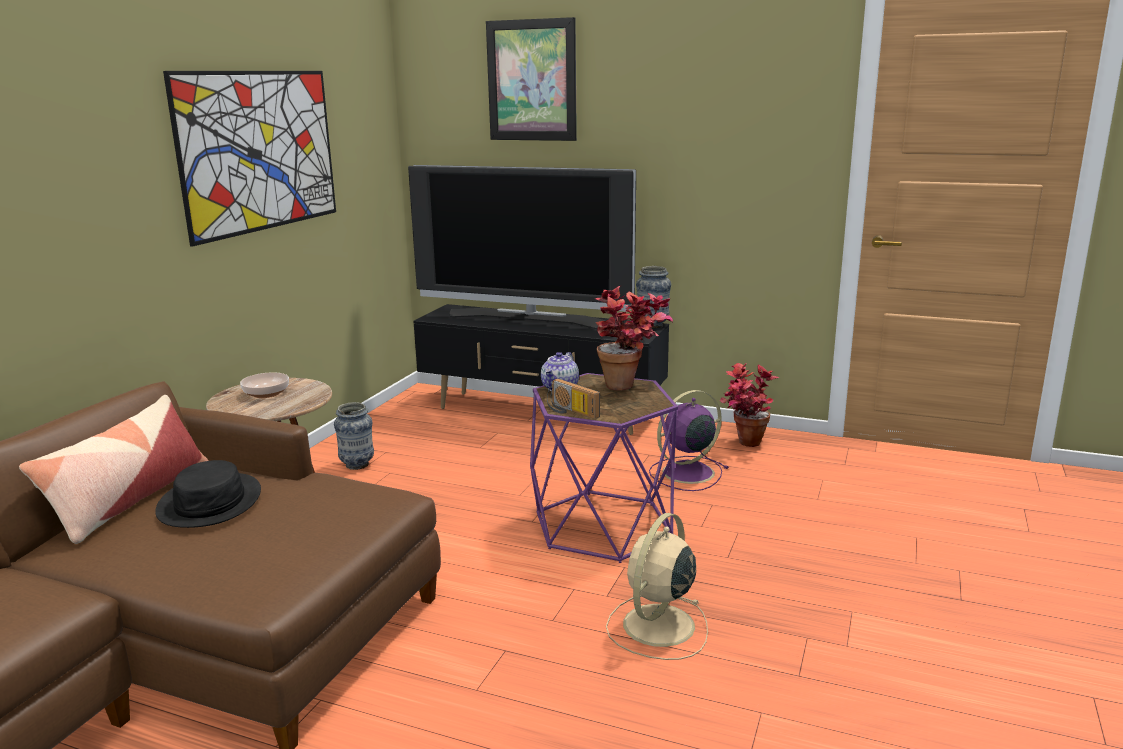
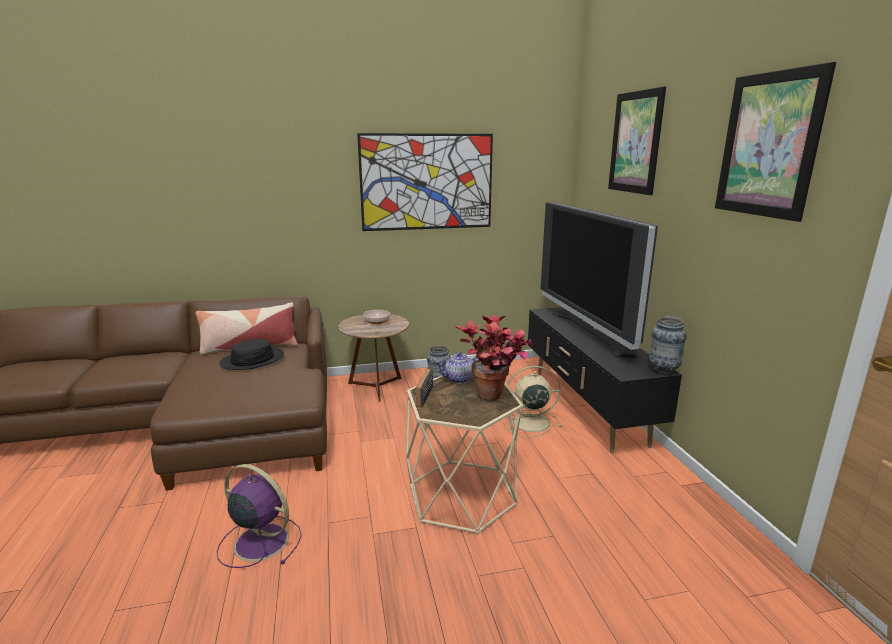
camera: 55 degrees right, 0 degrees up
purple side table [530,373,678,563] -> beige side table [406,375,524,535]
beige fan [606,513,708,660] -> beige fan moved to [504,366,562,438]
purple fan [649,390,729,491] -> purple fan moved to [217,464,302,568]
potted plant [720,363,780,447] -> none
none -> picture [715,62,836,222]

